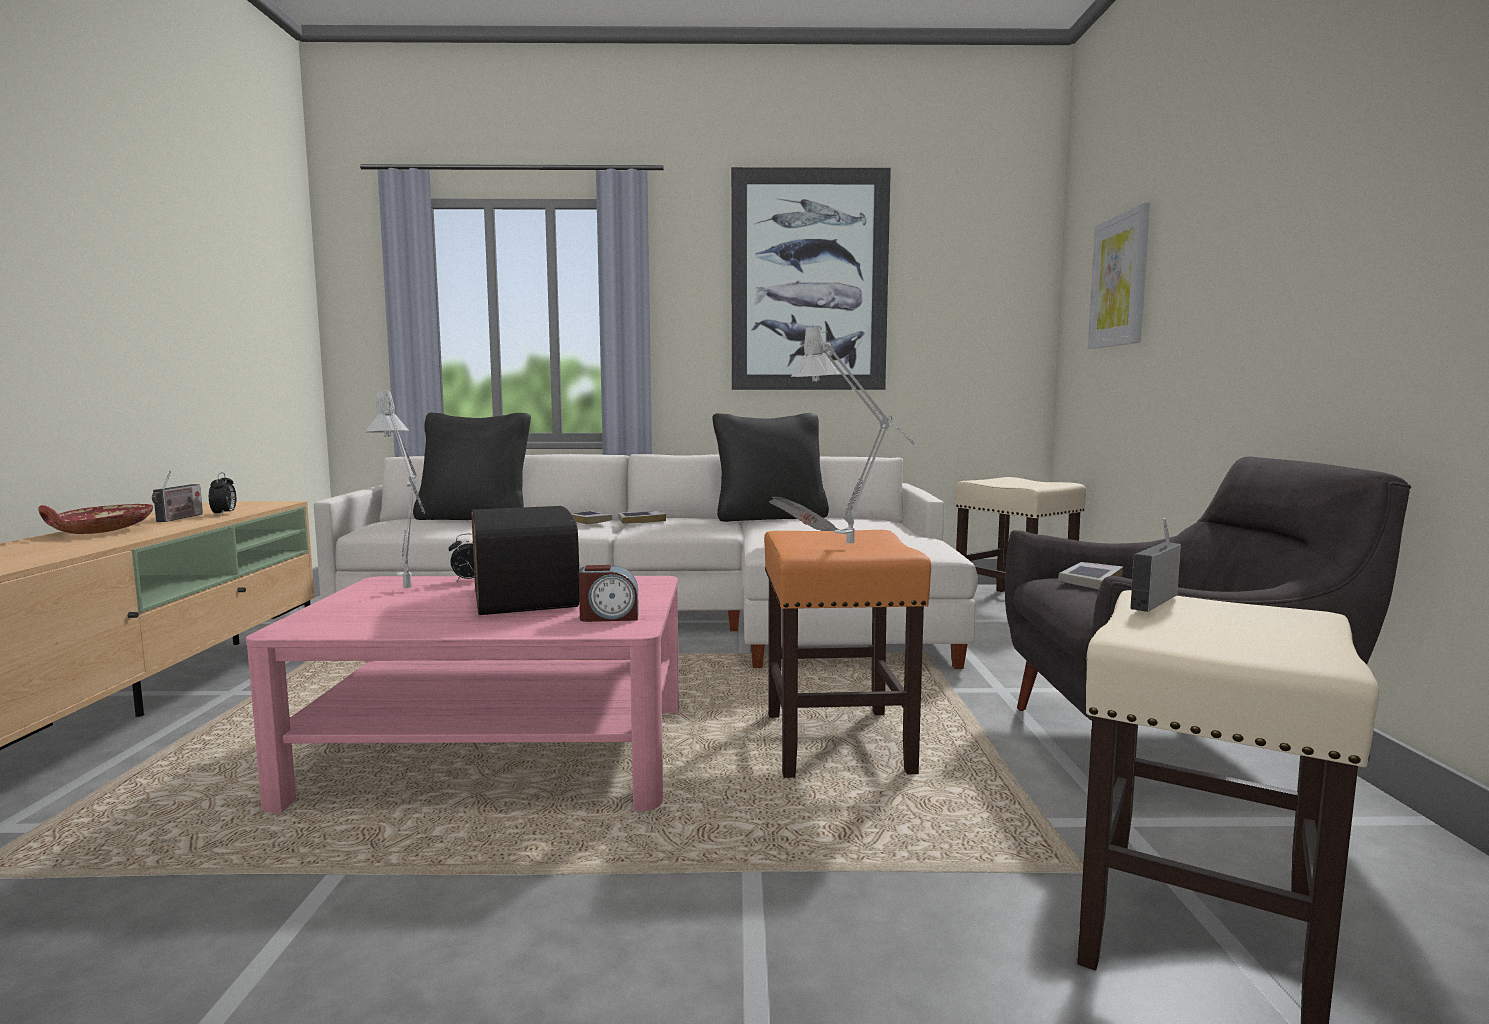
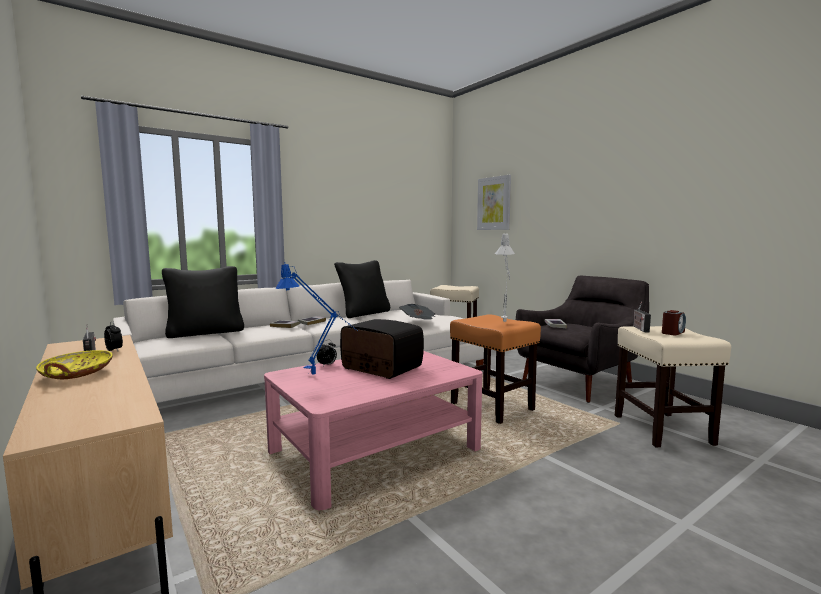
camera: 35 degrees left, 0 degrees up
red bowl [38,504,153,534] -> yellow bowl [36,350,113,379]
grey table lamp [365,387,425,588] -> blue table lamp [275,262,357,374]
alarm clock [579,565,639,622] -> alarm clock moved to [662,310,686,335]
picture [731,167,891,390] -> none

